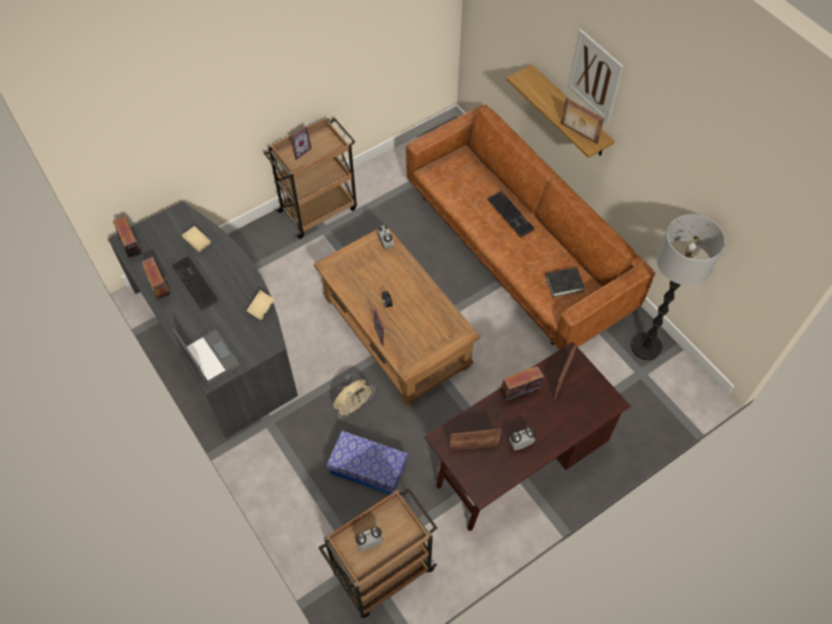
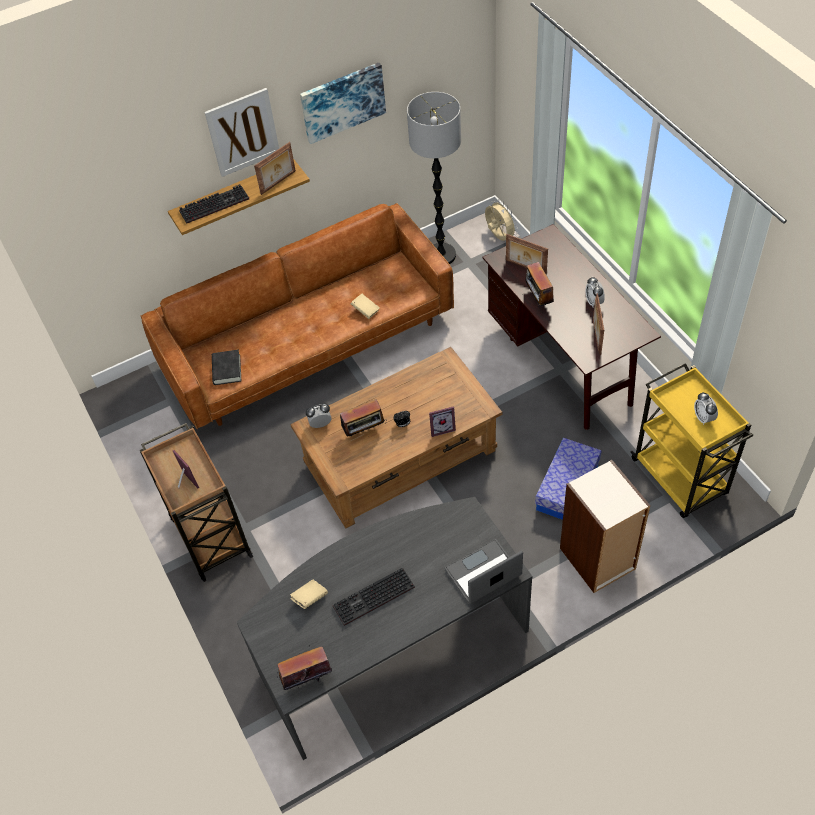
camera: 80 degrees left, 5 degrees down
radio [142,257,171,301] -> radio moved to [340,399,387,436]
beige book [246,290,275,320] -> beige book moved to [351,294,380,319]
brown cart [318,488,437,618] -> yellow cart [631,363,753,518]
beige fan [334,380,375,419] -> beige fan moved to [485,199,518,241]
keyboard [488,191,535,238] -> keyboard moved to [179,184,249,224]
black book [546,268,585,297] -> black book moved to [212,350,241,385]
none -> picture [300,63,386,144]
none -> bookcase [560,460,650,593]

